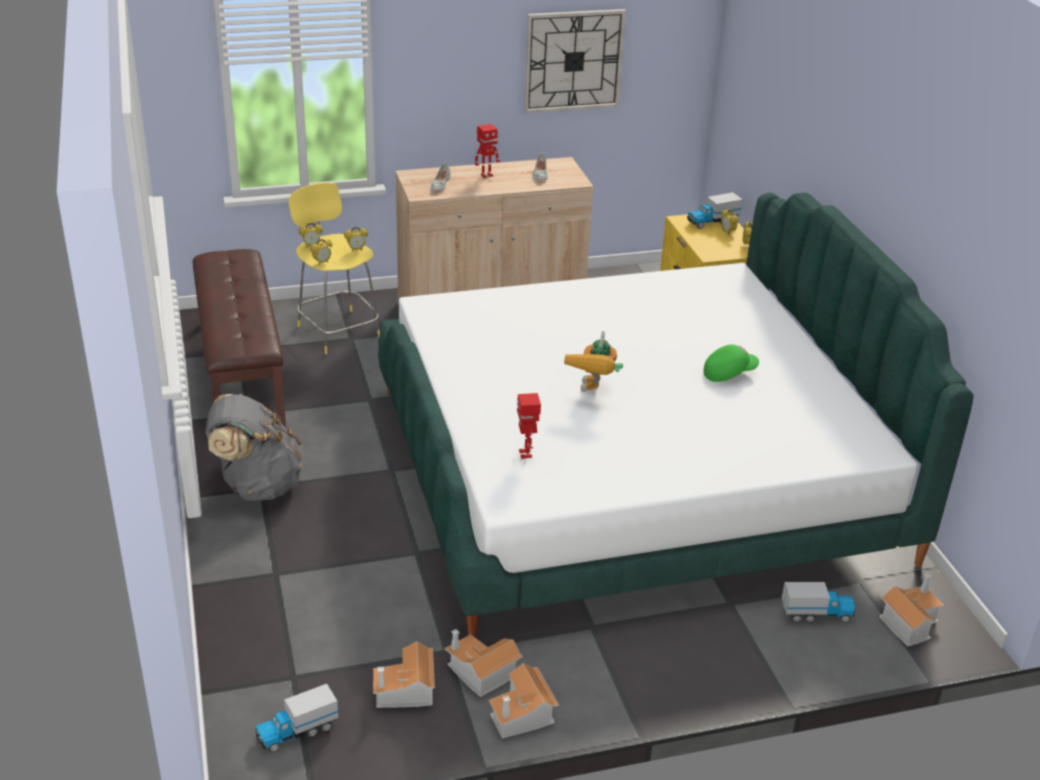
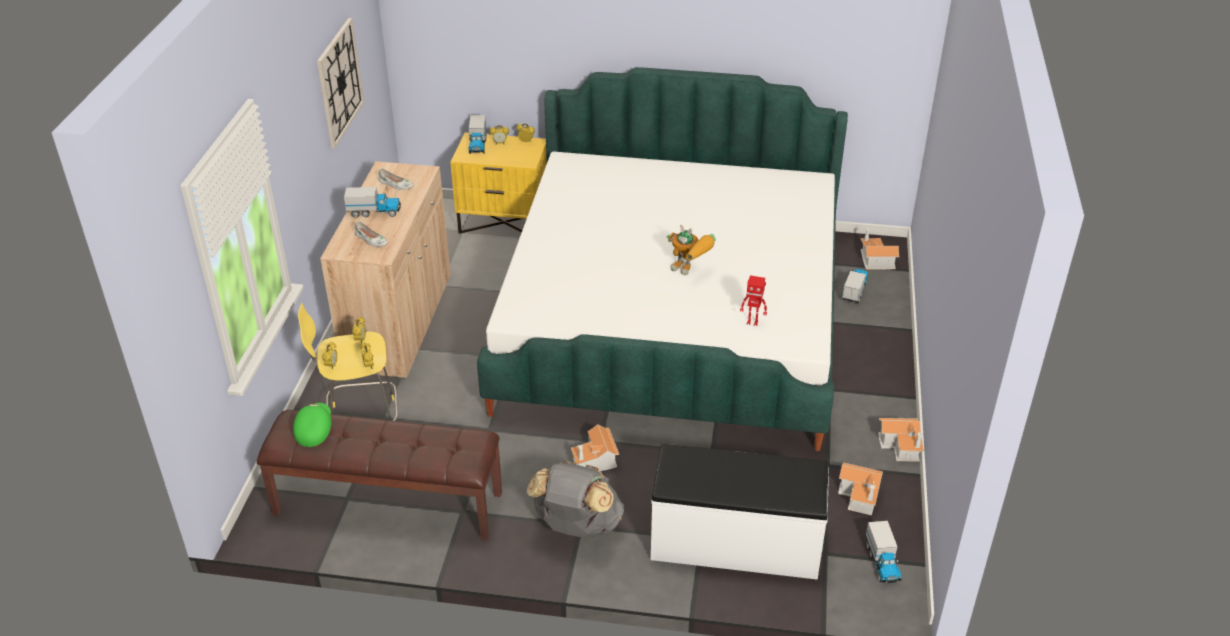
camera: 65 degrees left, 5 degrees up
toy house [445,629,523,697] -> toy house moved to [571,425,619,471]
toy robot [475,124,500,178] -> toy truck [344,187,401,218]
green cap [703,345,759,382] -> green cap moved to [293,403,331,447]
none -> white bench [651,444,829,580]

